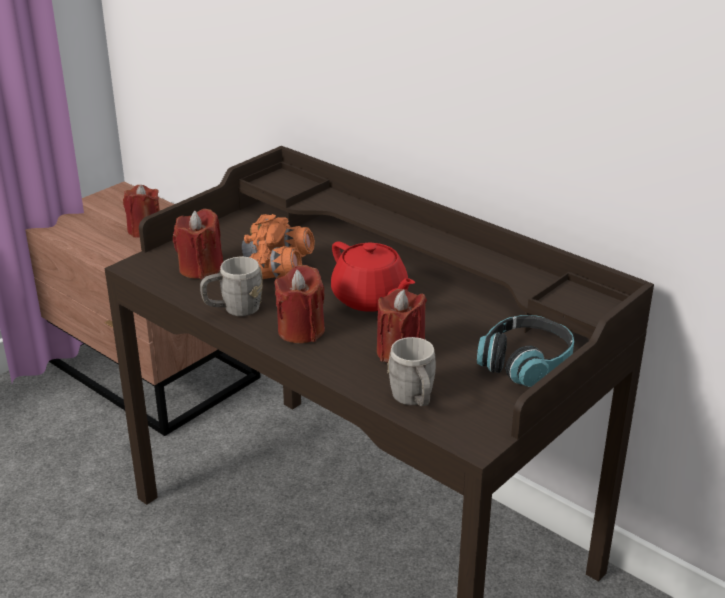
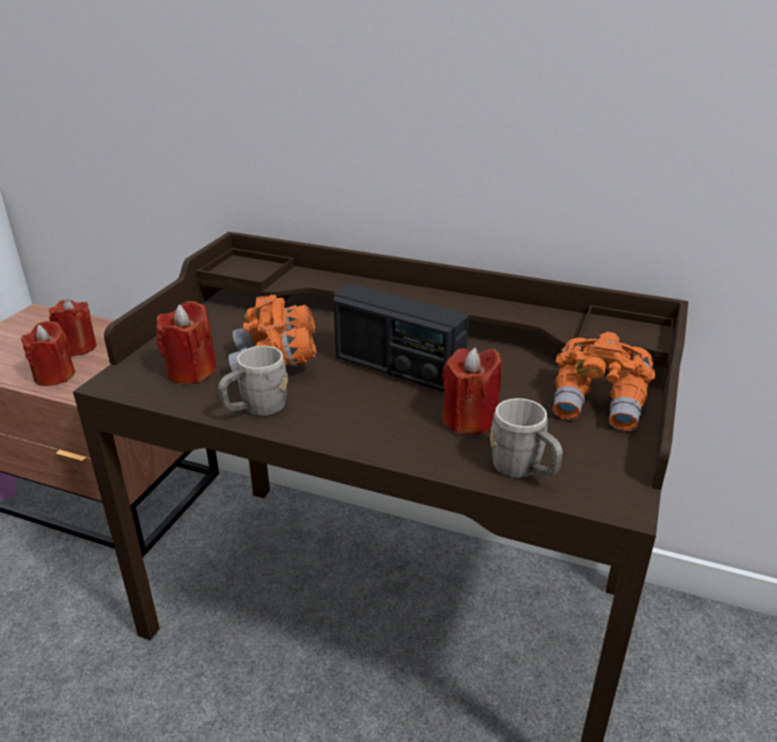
camera: 20 degrees left, 0 degrees up
red candle [274,265,325,343] -> red candle moved to [21,321,75,386]
red teapot [331,242,415,312] -> radio [333,283,469,392]
headphones [477,315,574,387] -> orange binoculars [553,332,655,431]

